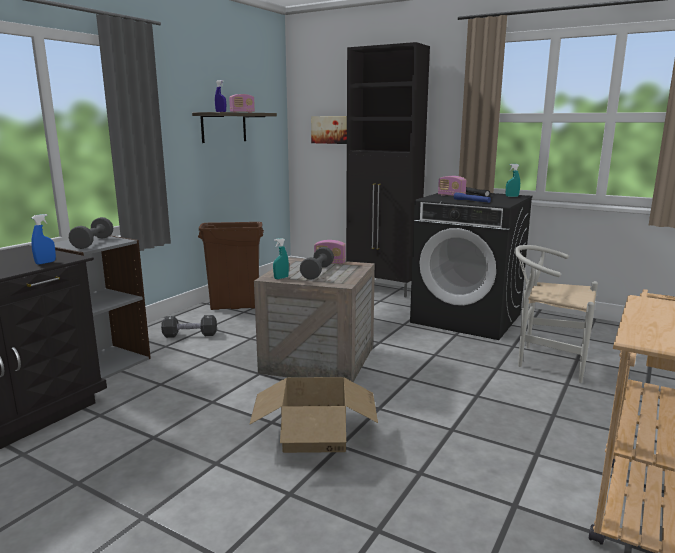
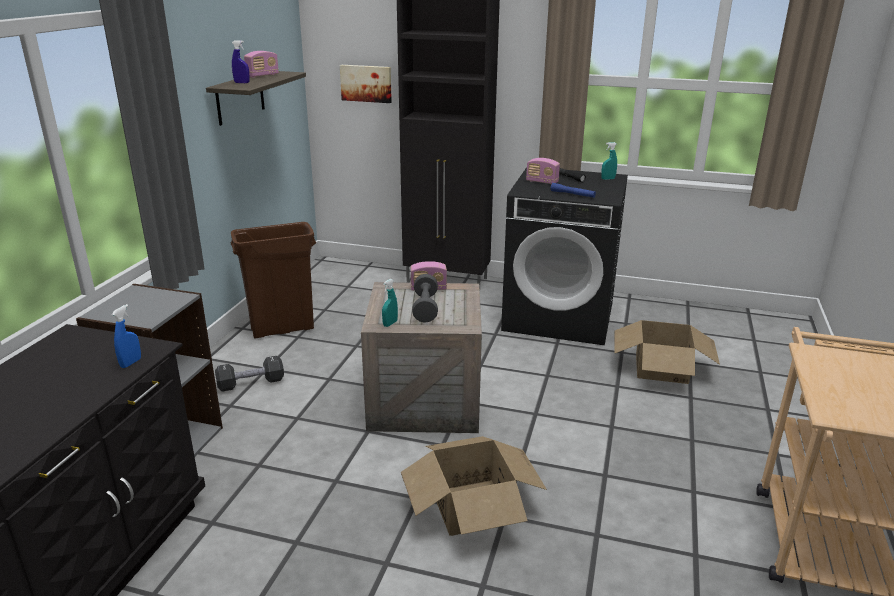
camera: 15 degrees left, 10 degrees up
grey dumbbell [69,217,113,249] -> none
white chair [514,245,598,383] -> cardboard box [614,320,720,384]

